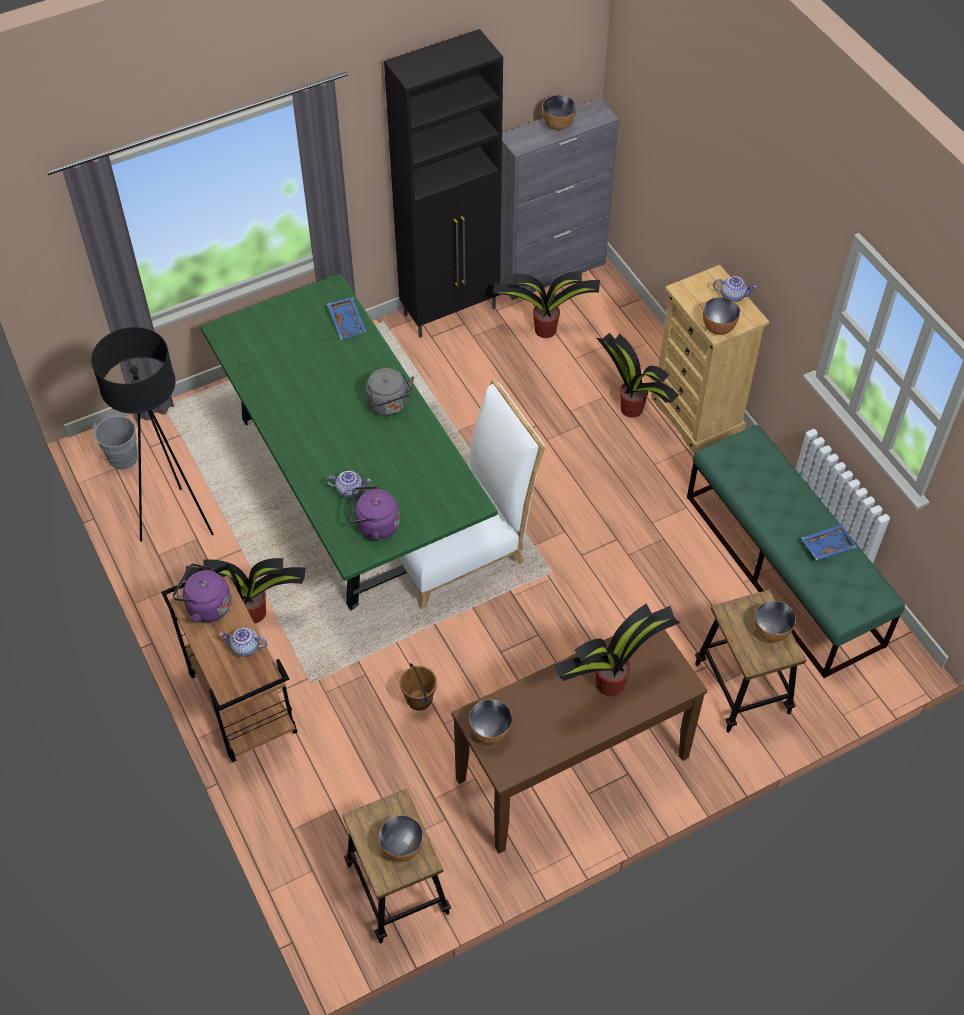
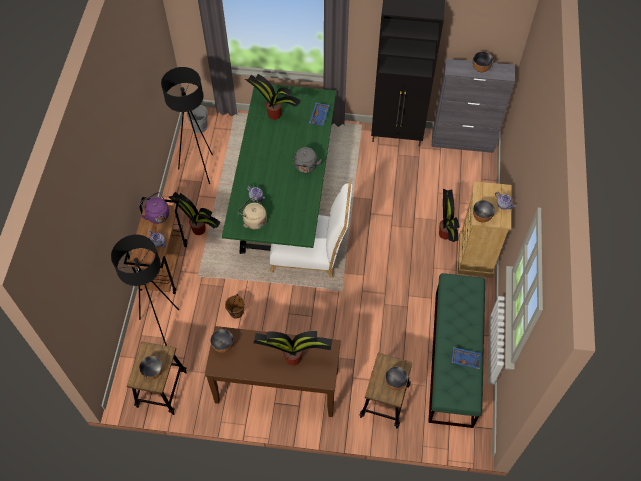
camera: 35 degrees right, 5 degrees up
purple kettle [350,486,400,540] -> beige kettle [237,198,267,229]
potted plant [492,271,600,338] -> potted plant moved to [245,74,301,120]
none -> black floor lamp [111,235,179,346]

